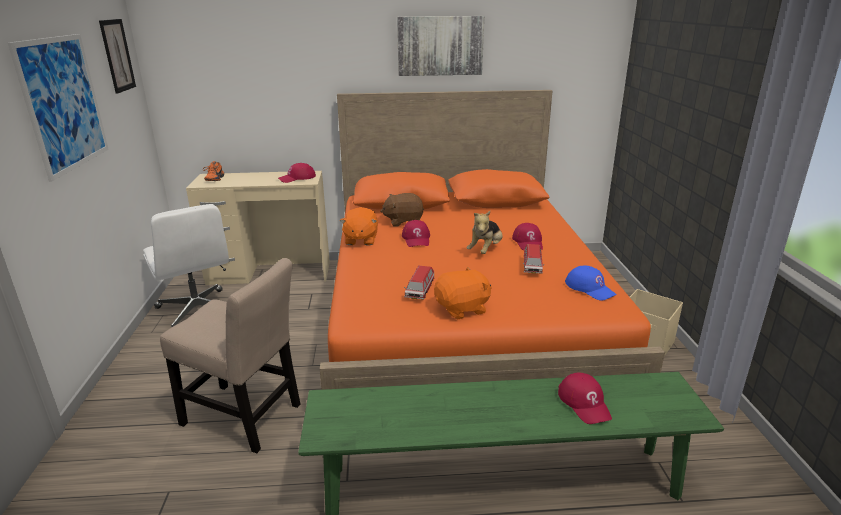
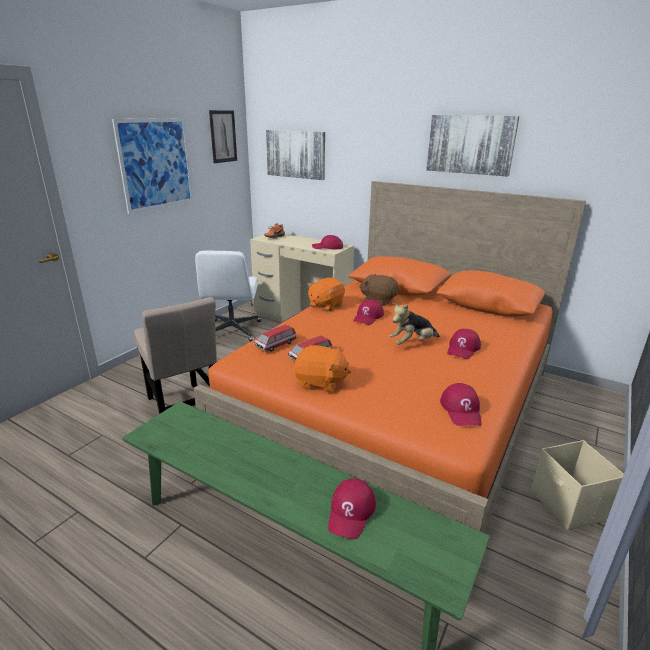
camera: 35 degrees right, 0 degrees up
toy car [523,244,545,274] -> toy car moved to [254,324,297,352]
blue cap [565,266,617,301] -> red cap [440,383,482,426]
none -> picture [266,130,325,180]

